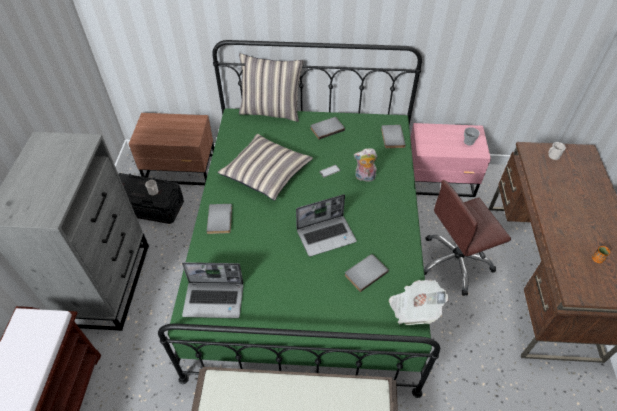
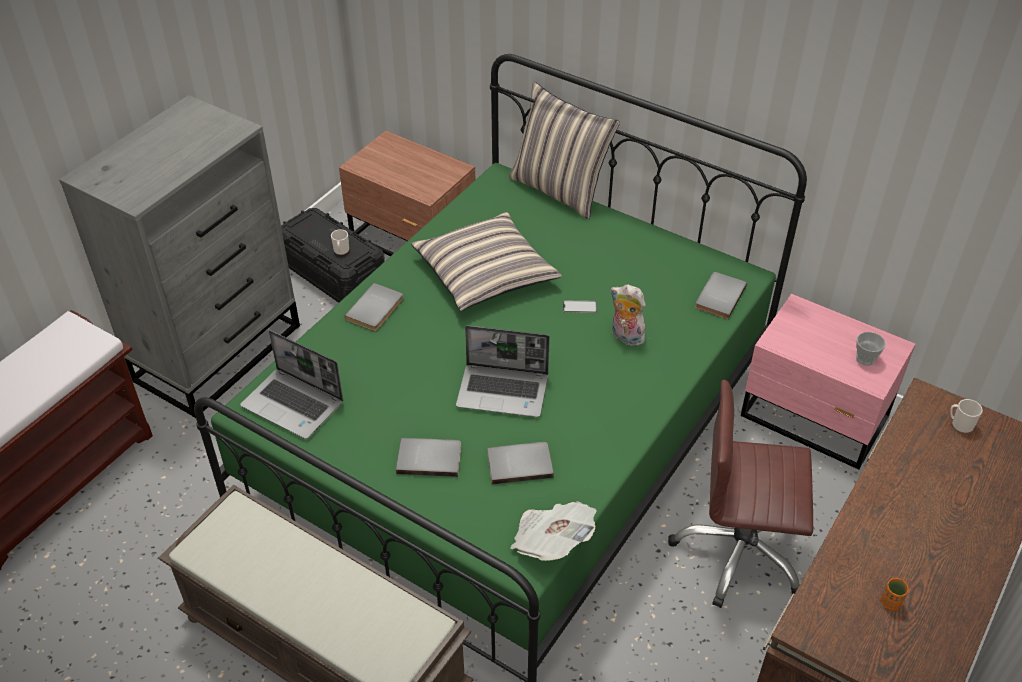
camera: 30 degrees right, 5 degrees down
grey book [310,117,345,140] -> grey book moved to [396,438,461,477]

